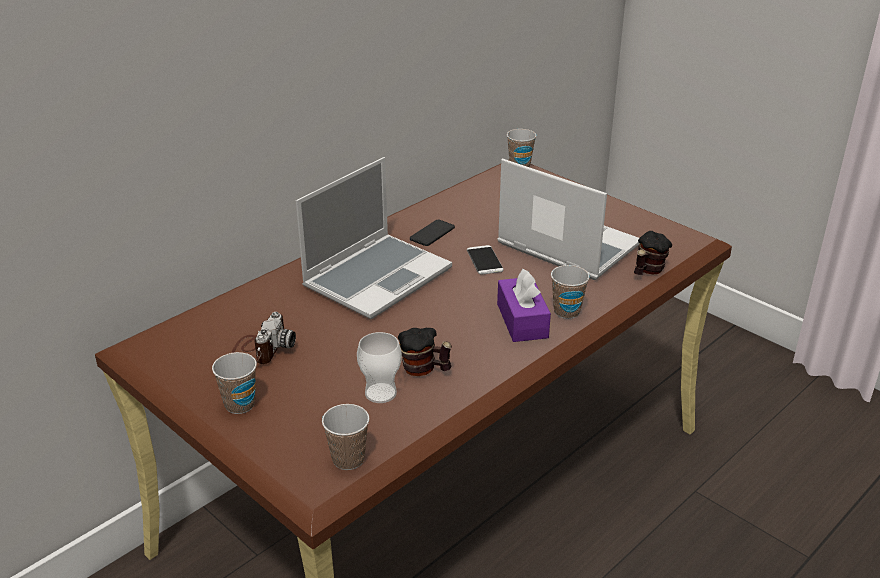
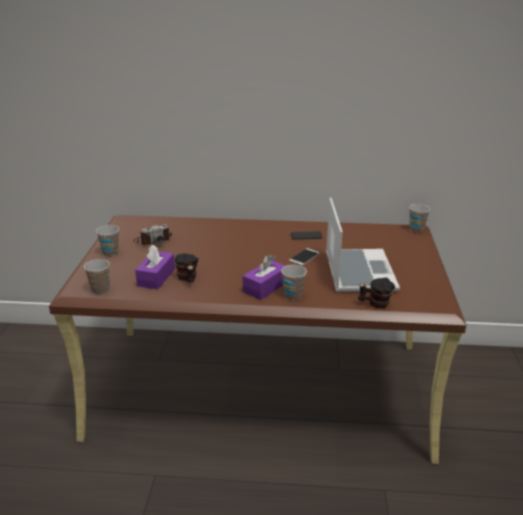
camera: 50 degrees right, 5 degrees down
laptop [296,157,452,319] -> none
cup [357,332,402,403] -> purple tissue box [135,245,175,289]

